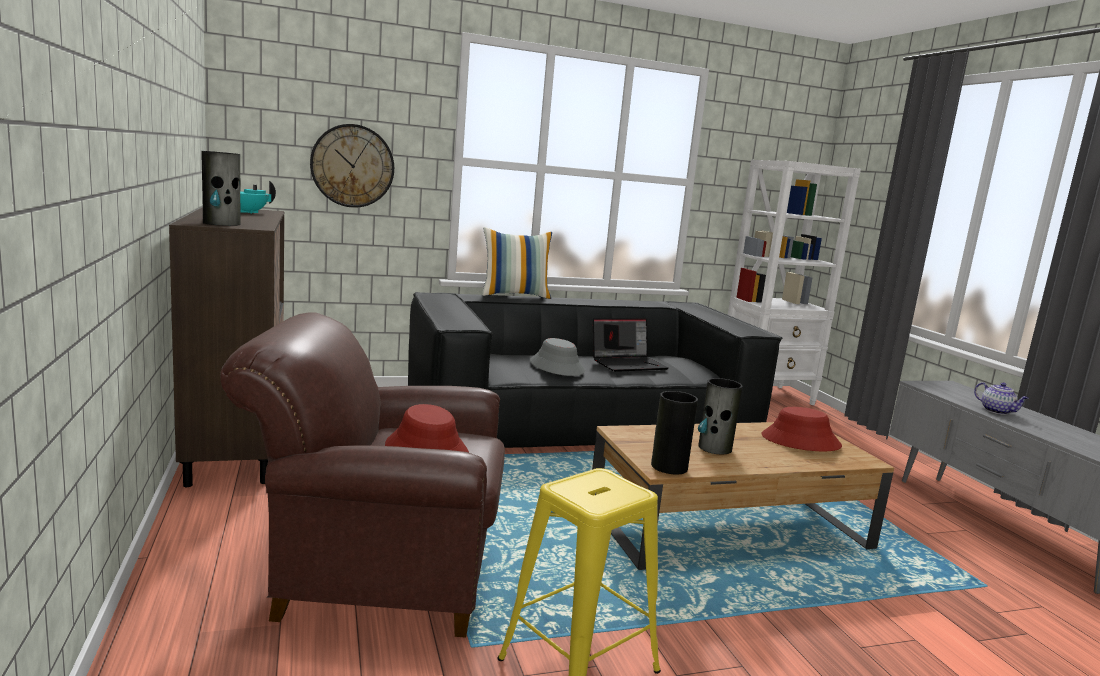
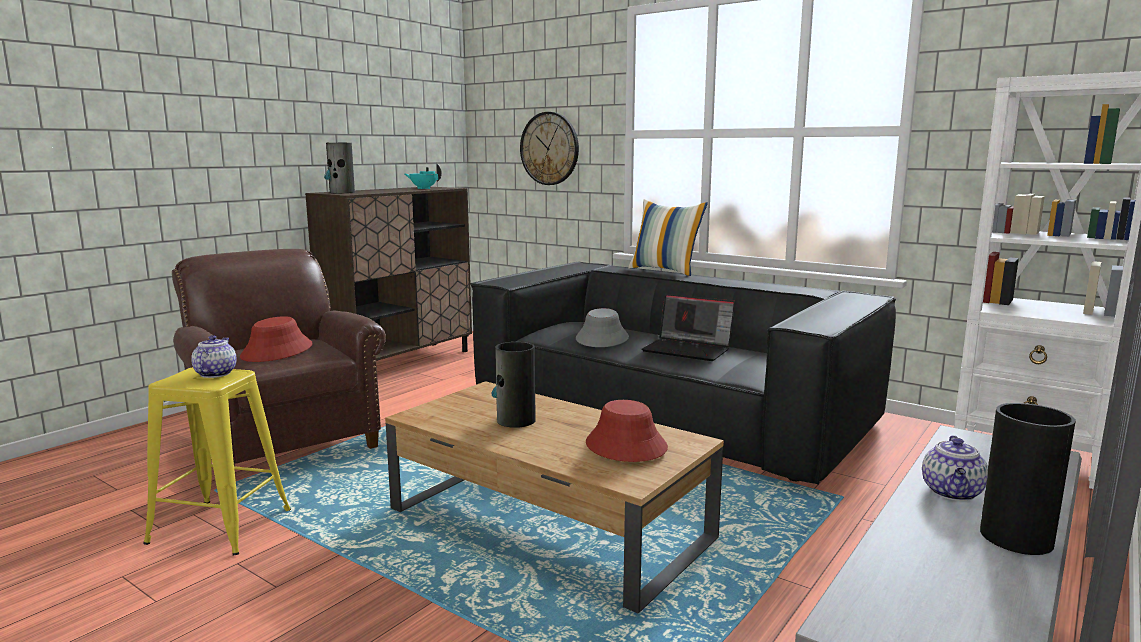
camera: 55 degrees right, 0 degrees up
vase [651,391,698,474] -> vase moved to [980,403,1076,555]
none -> teapot [191,335,237,378]

